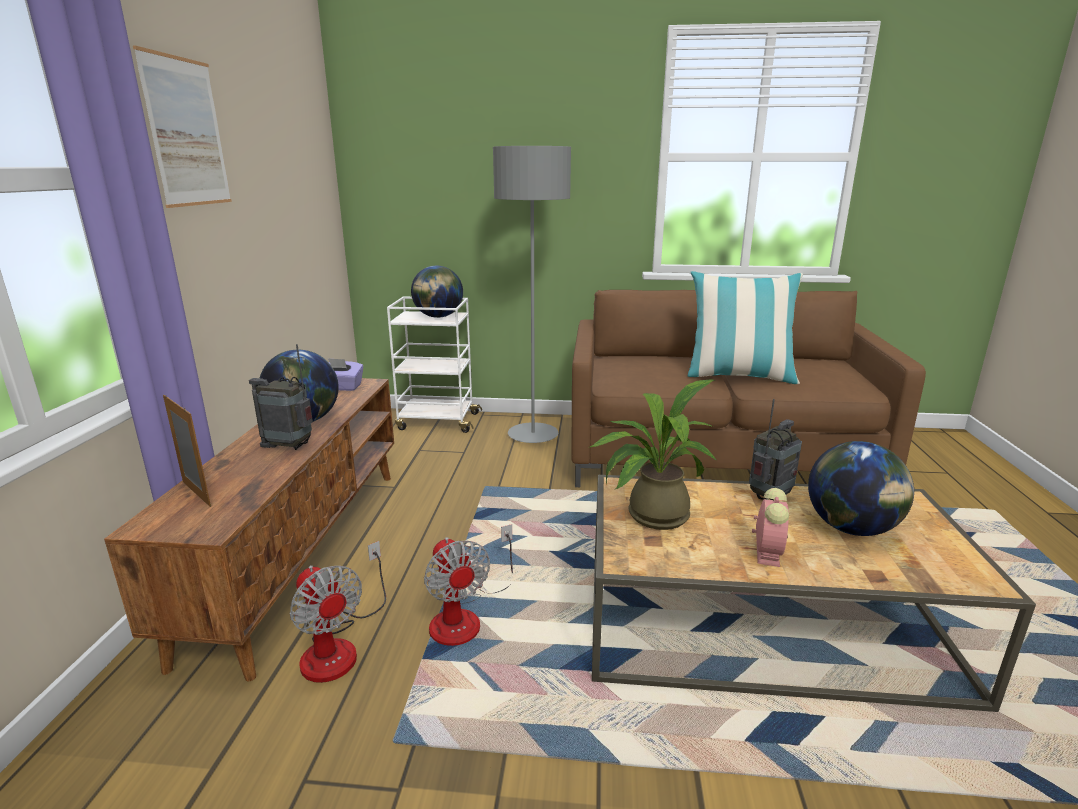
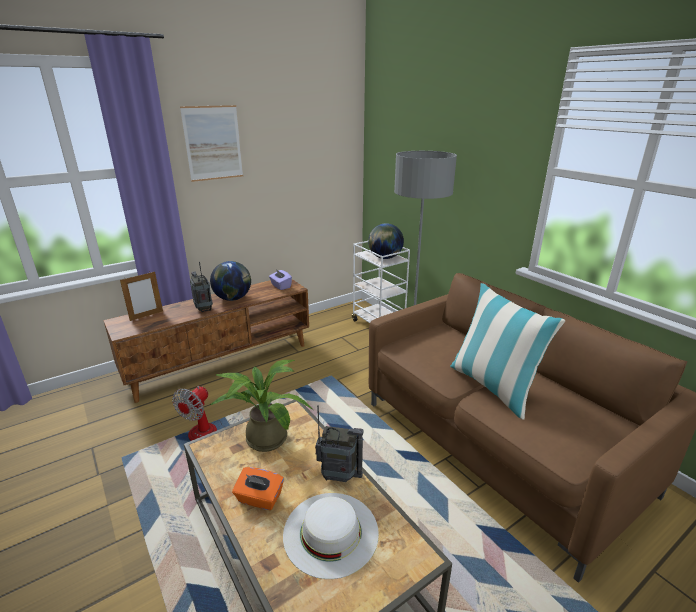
camera: 50 degrees right, 5 degrees up
picture frame [163,394,211,507] -> picture frame turned 45 degrees clockwise [120,272,163,321]
fan [290,541,386,683] -> none
alarm clock [752,488,789,567] -> orange tissue box [232,467,284,510]
globe [808,441,914,536] -> white hat [283,493,379,579]

